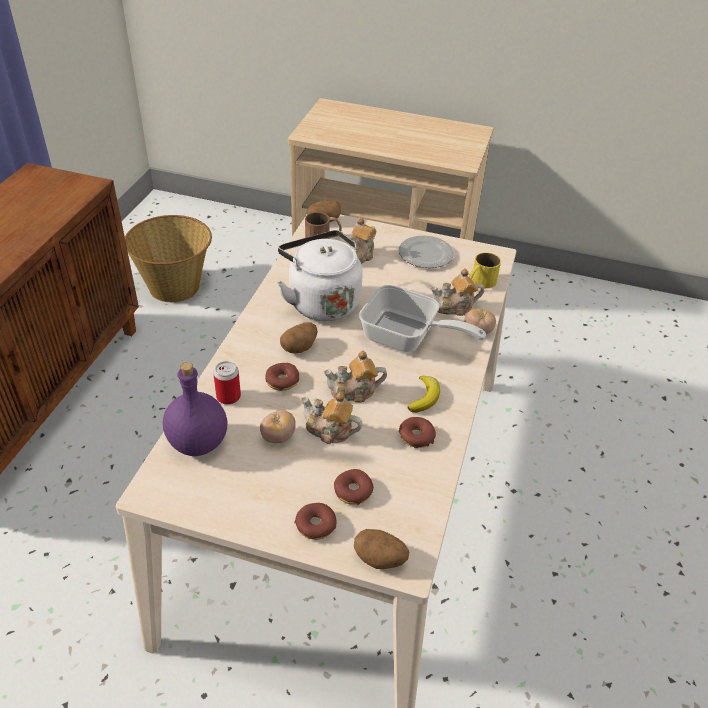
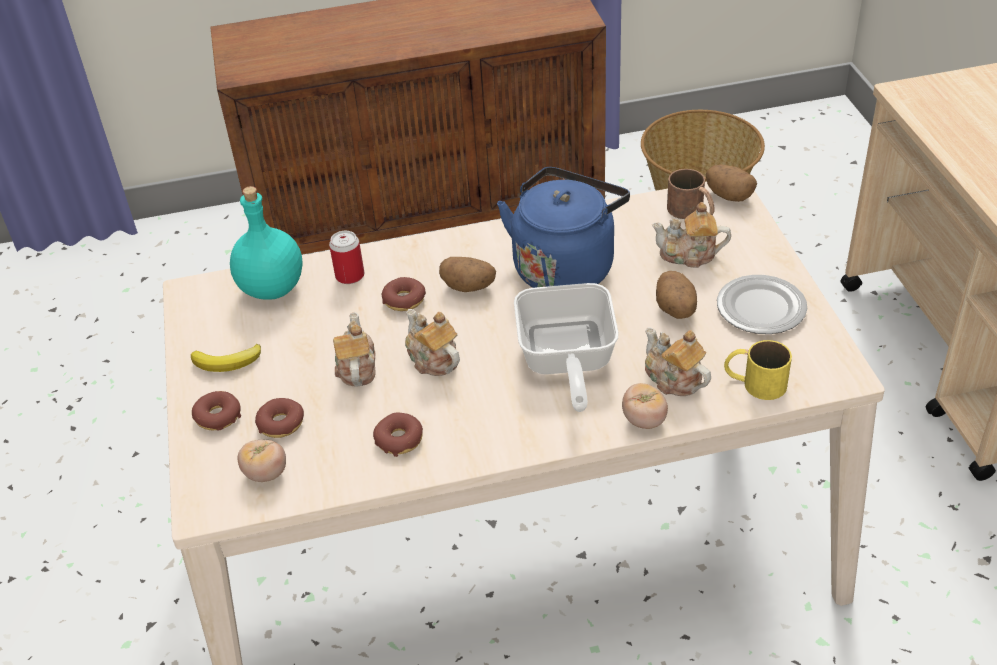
camera: 65 degrees right, 0 degrees up
purple bottle [163,362,227,456] -> turquoise bottle [230,186,303,300]
tomato [260,410,296,443] -> tomato moved to [237,440,286,482]
white kettle [277,230,363,321] -> blue kettle [497,167,630,288]
potato [354,529,409,569] -> potato moved to [656,271,697,319]
banana [408,376,440,413] -> banana moved to [191,344,261,372]

